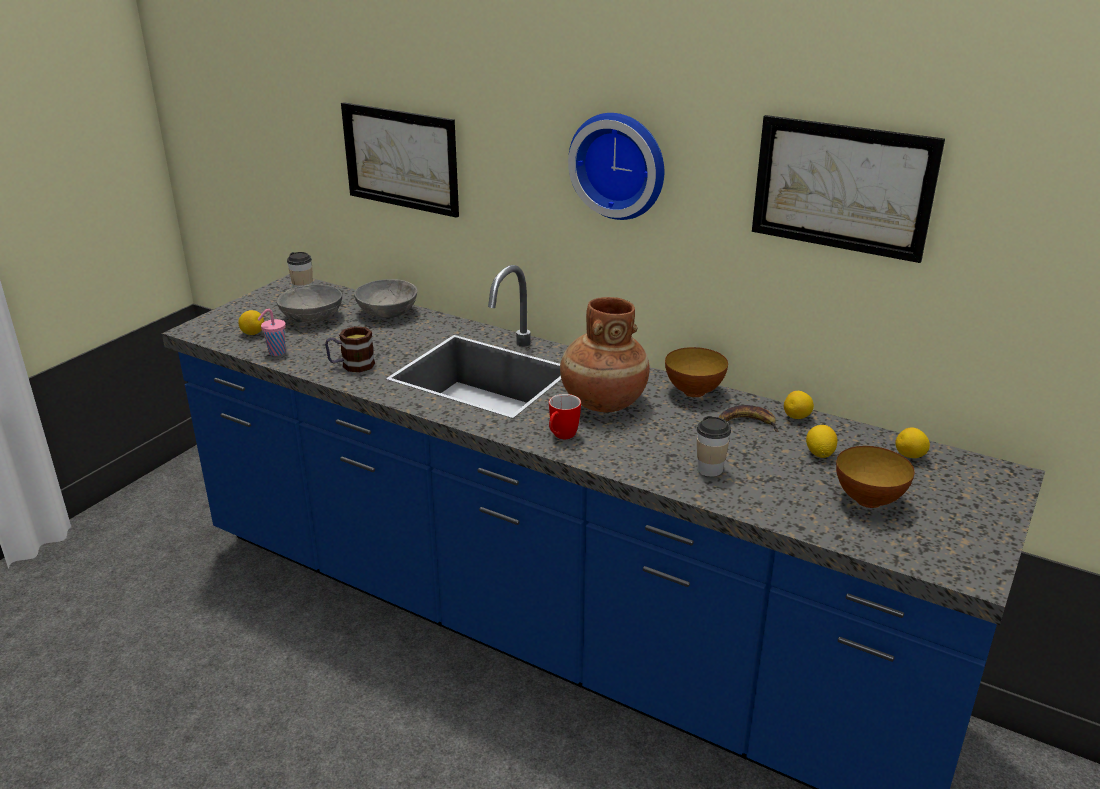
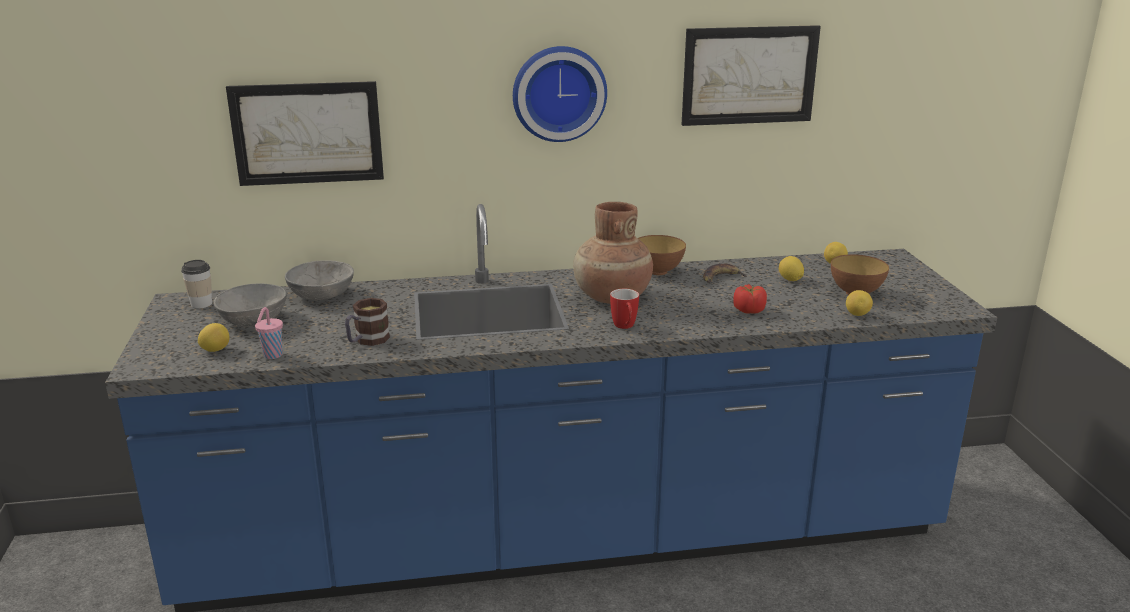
camera: 40 degrees left, 5 degrees down
cup [697,416,731,477] -> tomato [733,284,767,314]
lemon [784,391,814,419] -> lemon moved to [846,290,873,316]

